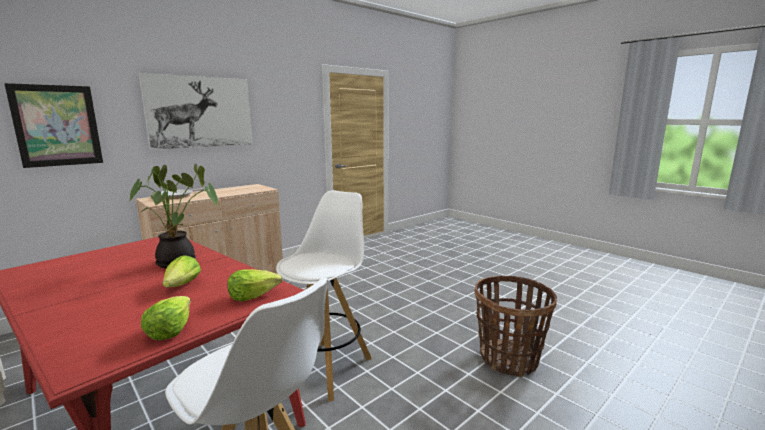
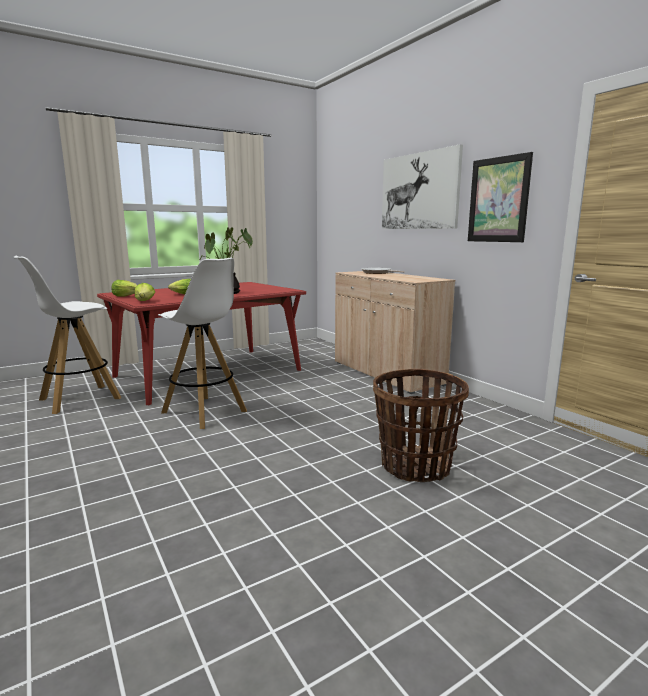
camera: 100 degrees right, 0 degrees up
picture [4,83,103,168] -> picture moved to [468,152,533,242]
basket [475,276,557,377] -> basket moved to [373,369,469,482]

